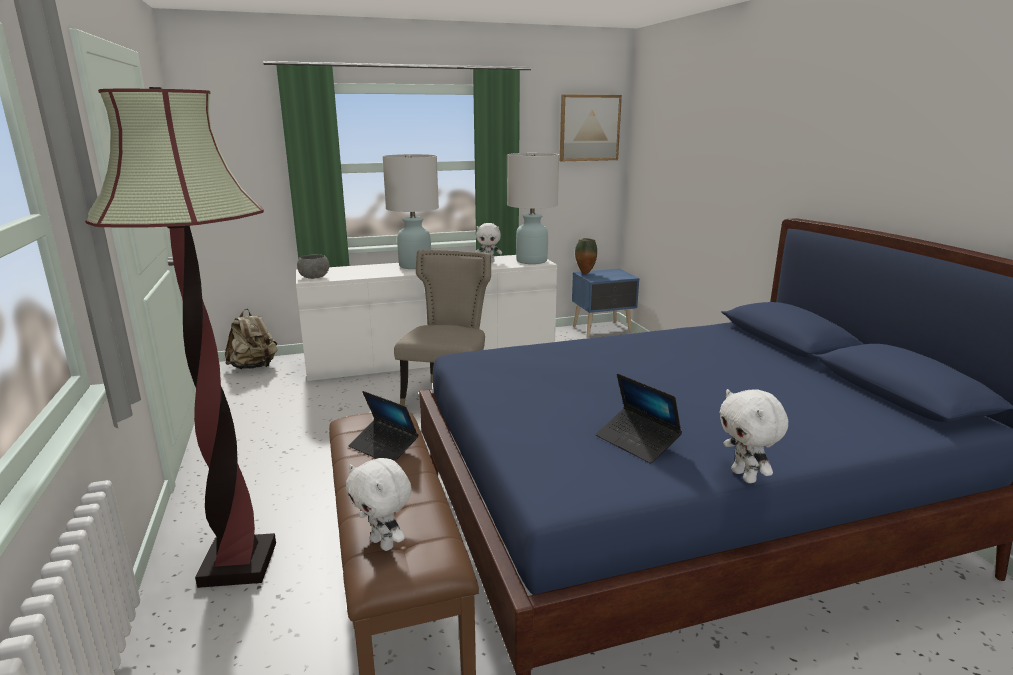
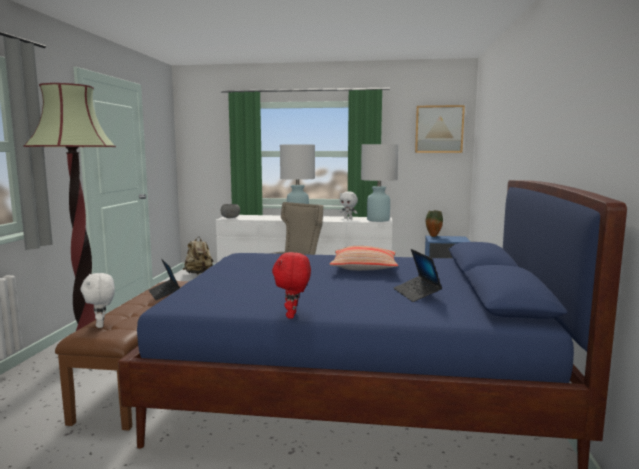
camera: 25 degrees right, 10 degrees down
laptop [596,373,682,464] -> laptop moved to [394,249,442,302]
white plush toy [719,389,788,483] -> red plush toy [272,252,311,319]
none -> pillow [329,246,398,271]

